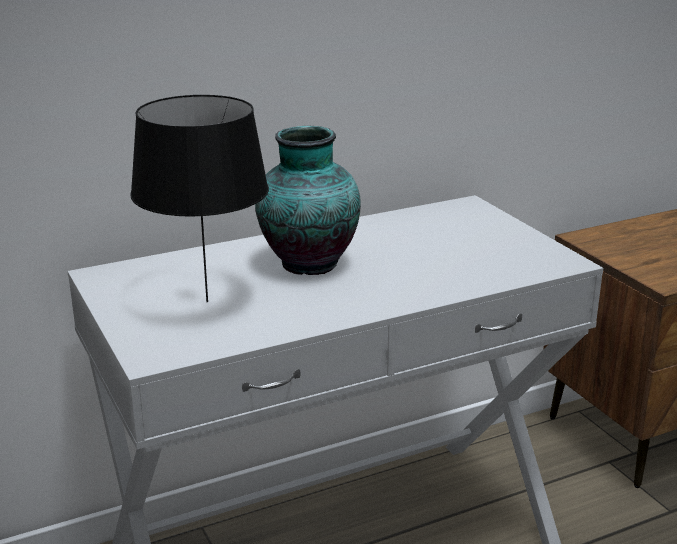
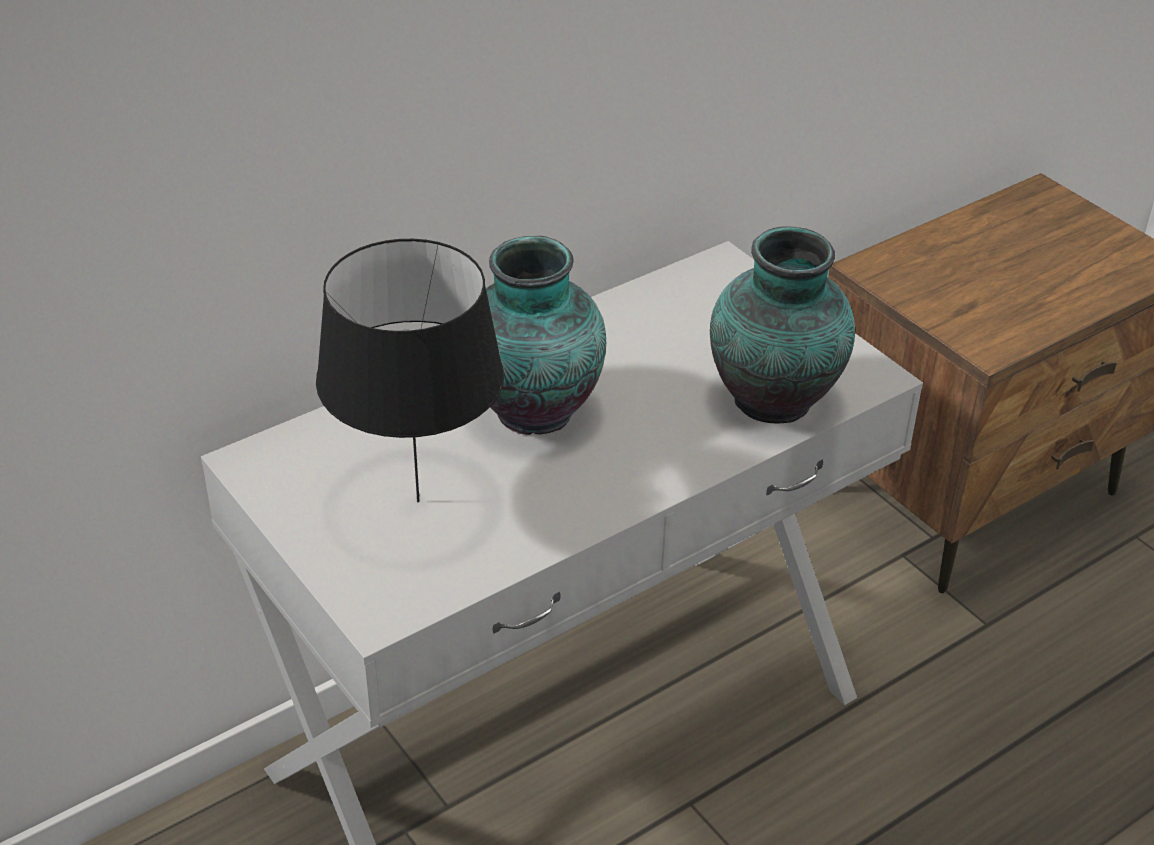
camera: 10 degrees left, 15 degrees up
none -> vase [710,226,855,423]

